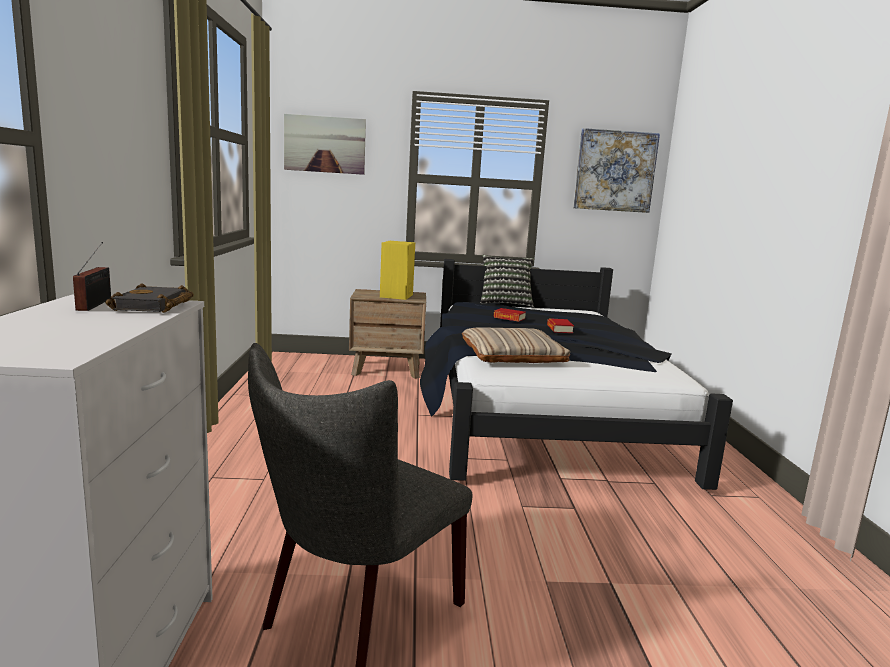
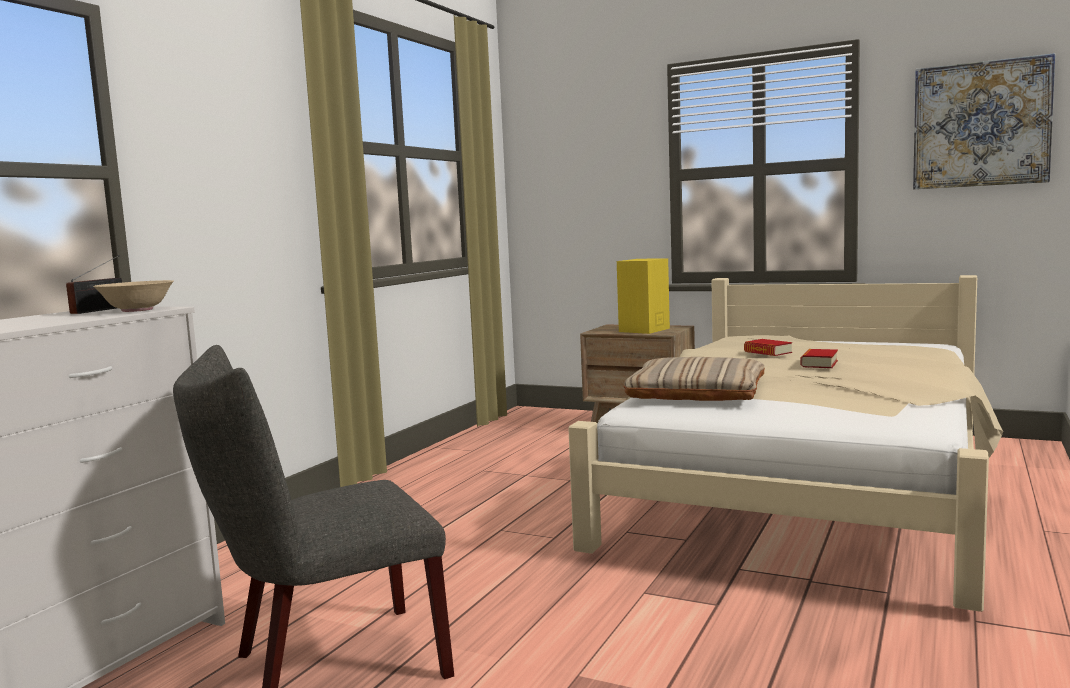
camera: 30 degrees right, 5 degrees down
black book [105,283,194,313] -> beige bowl [93,280,174,312]
picture [284,114,366,175] -> none
black bed [420,259,733,490] -> beige bed [568,275,1003,612]
pillow [480,255,534,307] -> none

